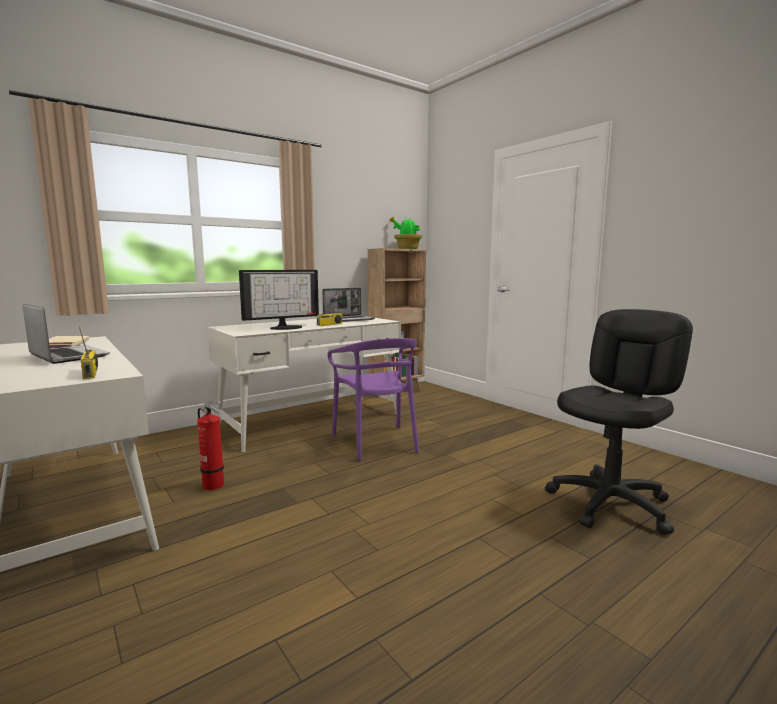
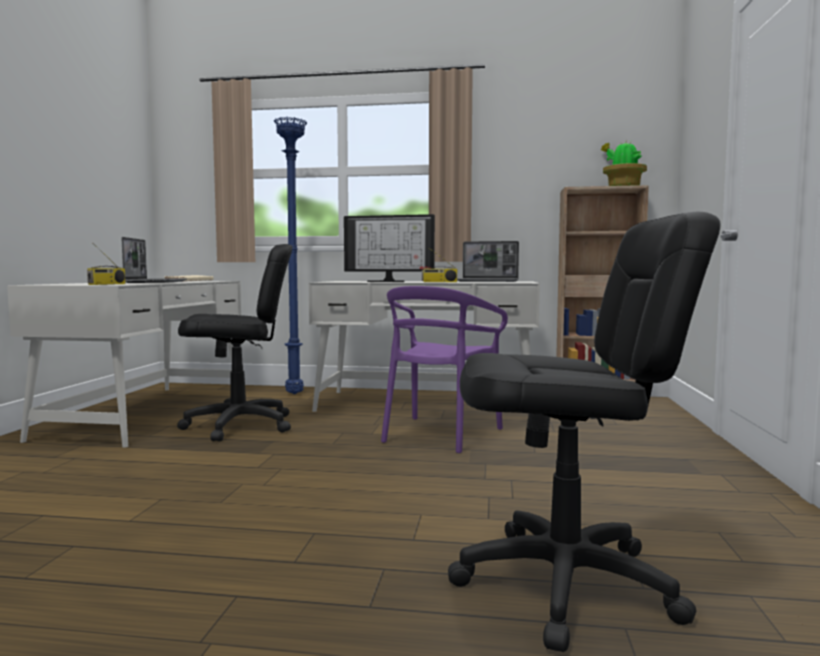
camera: 45 degrees right, 5 degrees down
fire extinguisher [197,400,224,490] -> black office chair [177,244,293,441]
none -> blue floor lamp [274,117,307,394]

